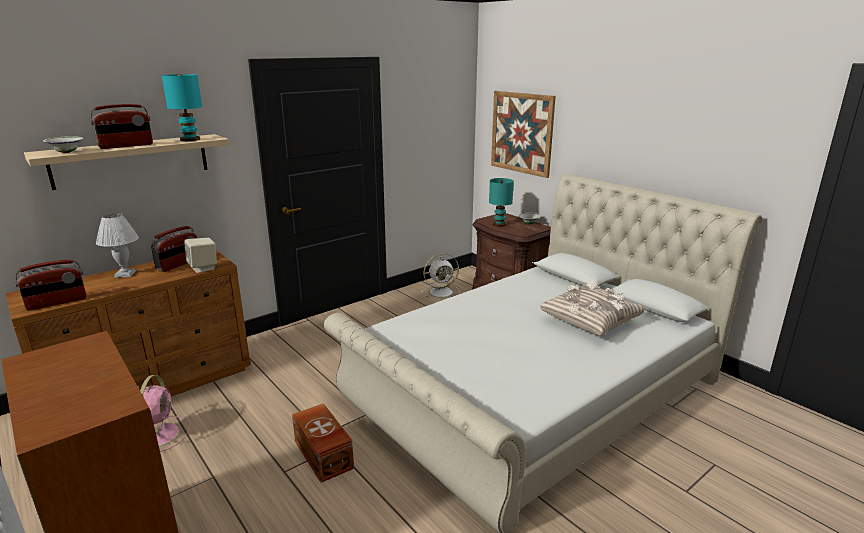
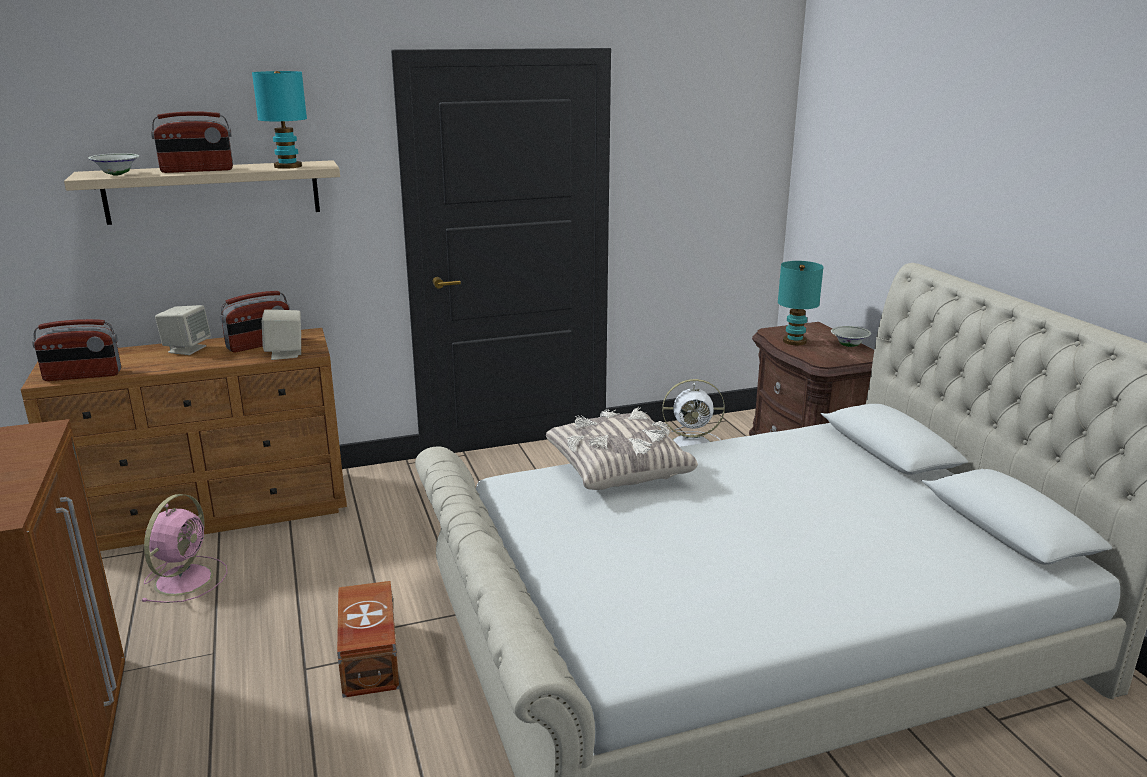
camera: 20 degrees right, 0 degrees up
white table lamp [96,213,139,278] -> beige speaker [155,305,211,355]
picture [491,91,556,178] -> none
beige pillow [540,280,644,336] -> beige pillow moved to [546,407,698,490]

